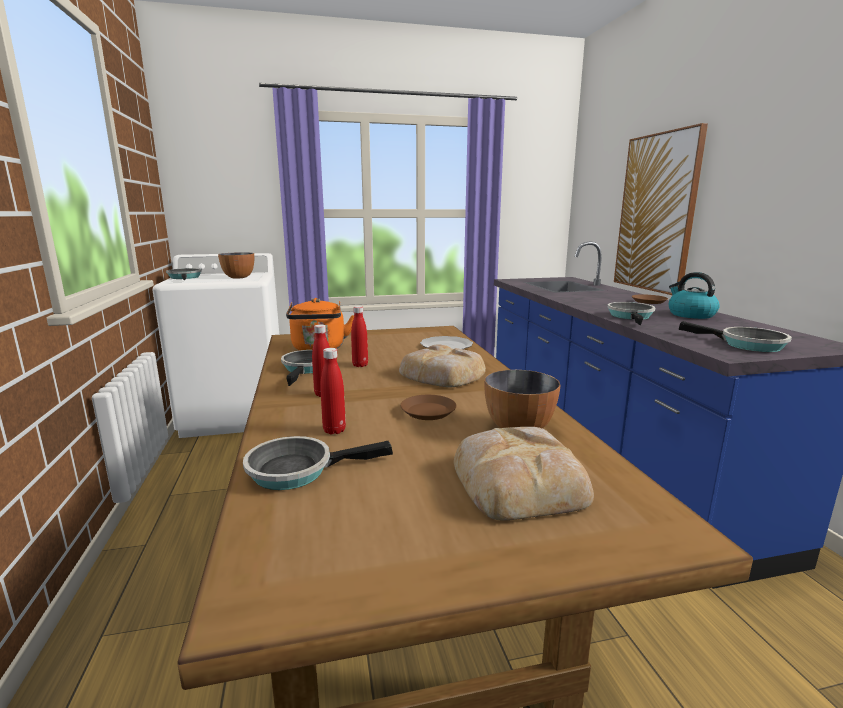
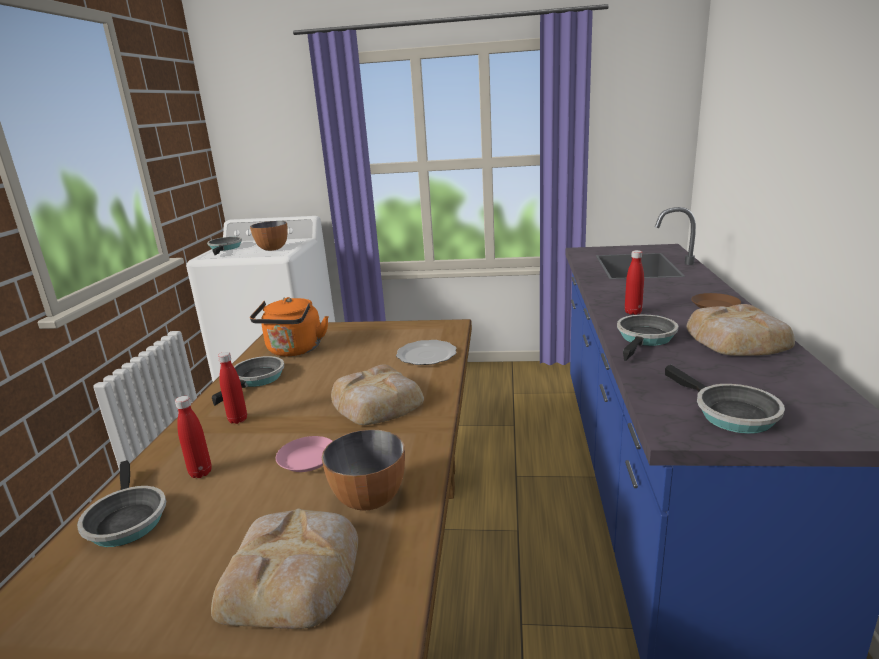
camera: 20 degrees right, 5 degrees up
frying pan [243,436,393,490] -> frying pan turned 120 degrees counterclockwise [77,460,166,547]
red bottle [351,306,368,367] -> red bottle moved to [625,250,644,315]
brown plate [400,395,457,420] -> pink plate [276,436,332,472]
picture [614,123,708,295] -> none
kettle [669,272,720,319] -> bread [687,304,795,356]

